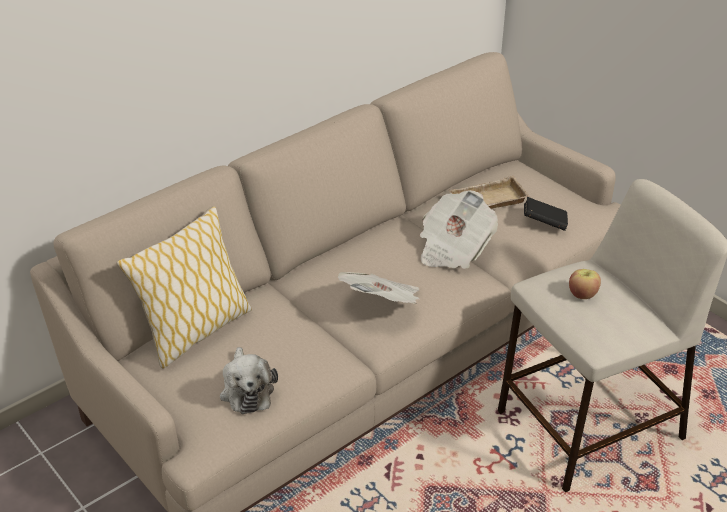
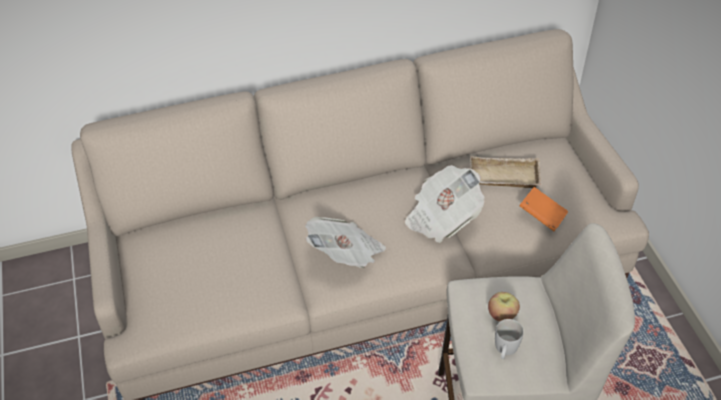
camera: 25 degrees right, 10 degrees up
pillow [116,206,252,369] -> none
plush toy [220,347,278,414] -> none
black book [524,197,568,231] -> orange book [519,187,568,231]
none -> white mug [495,319,523,359]

